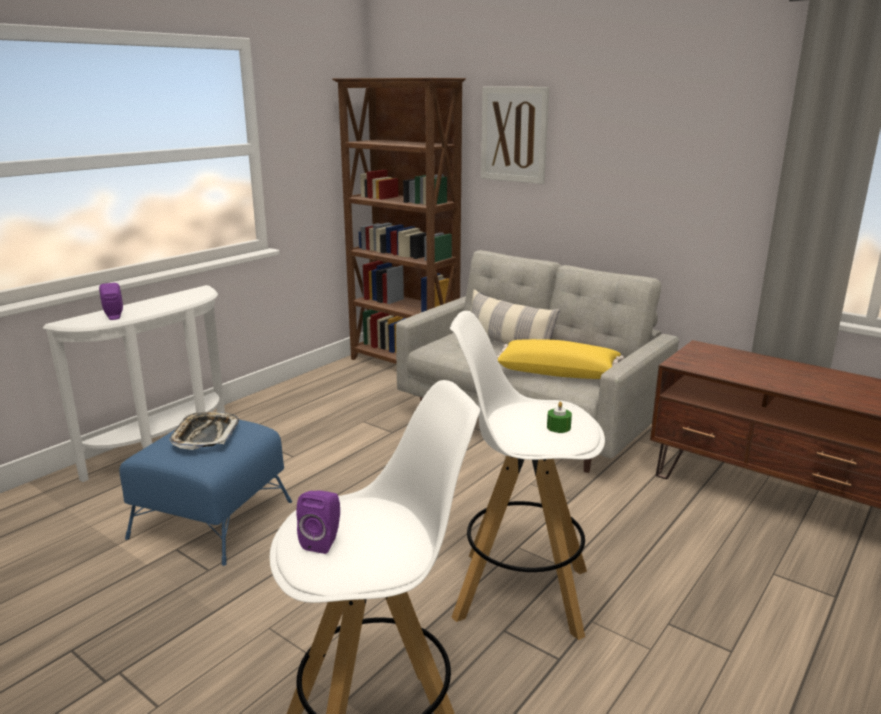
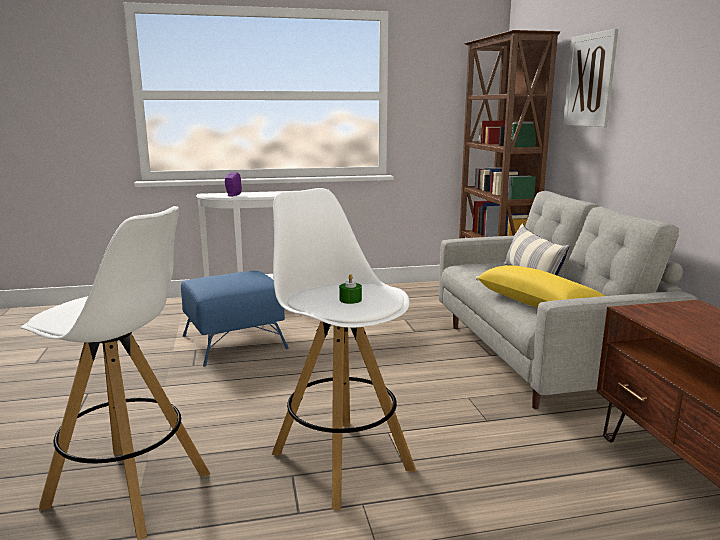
camera: 40 degrees right, 5 degrees down
tray [169,412,239,450] -> none
purple speaker [296,491,340,554] -> none

